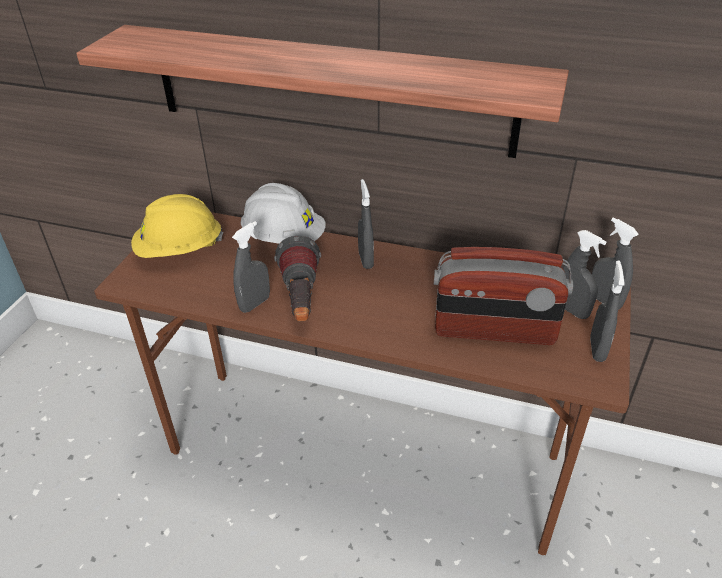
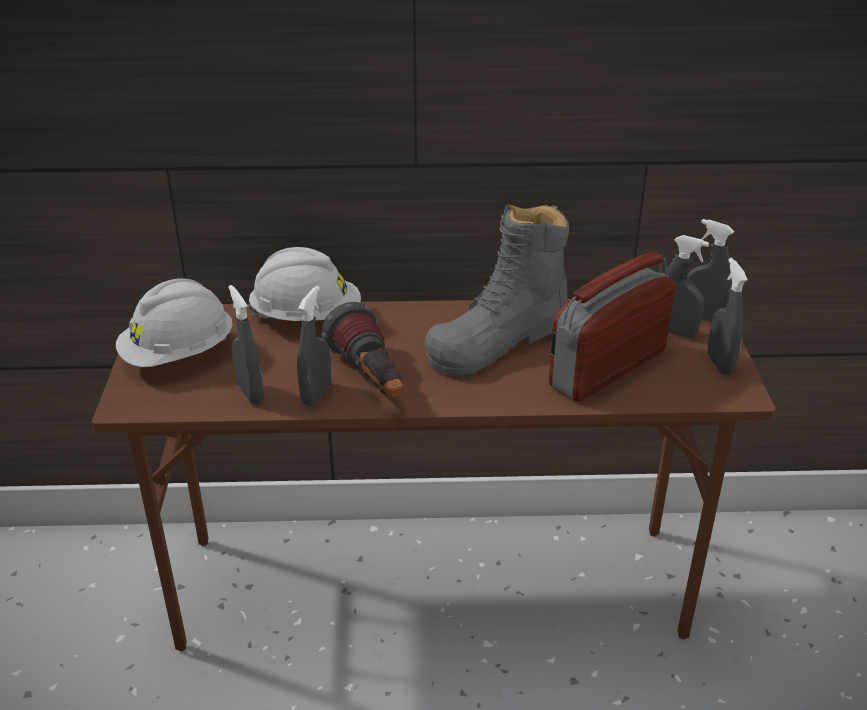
camera: 20 degrees left, 5 degrees down
shelf [76,25,569,158] -> none
yellow hard hat [131,194,223,258] -> white hard hat [116,278,233,367]
grey spray bottle [358,179,374,269] -> grey spray bottle moved to [229,285,264,404]
radio [434,247,573,345] -> radio turned 150 degrees clockwise [549,252,675,402]
none -> grey boot [425,204,569,376]

